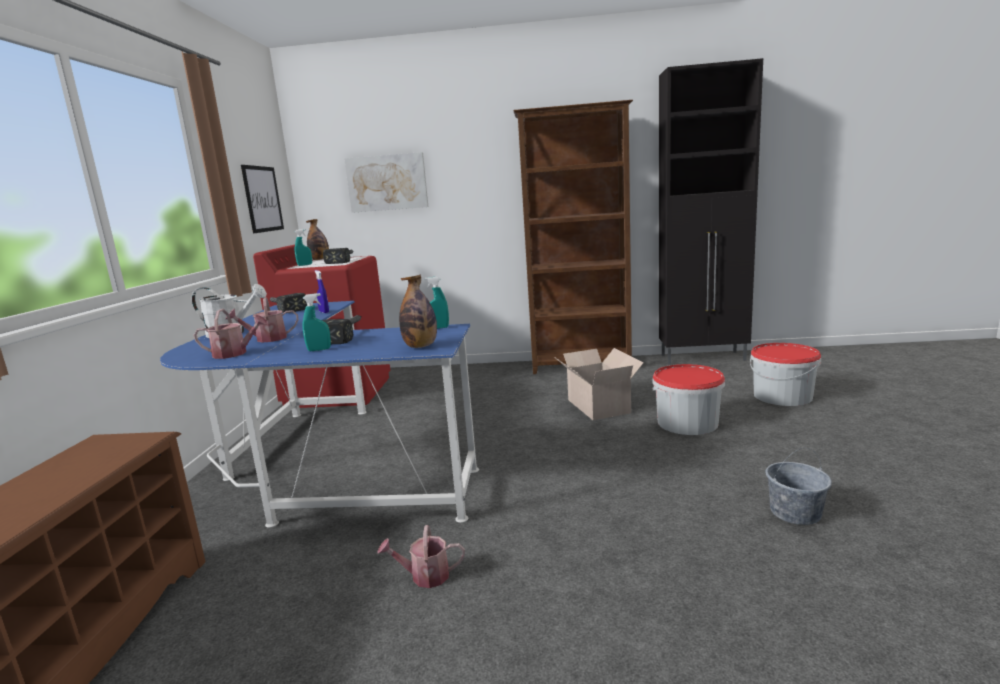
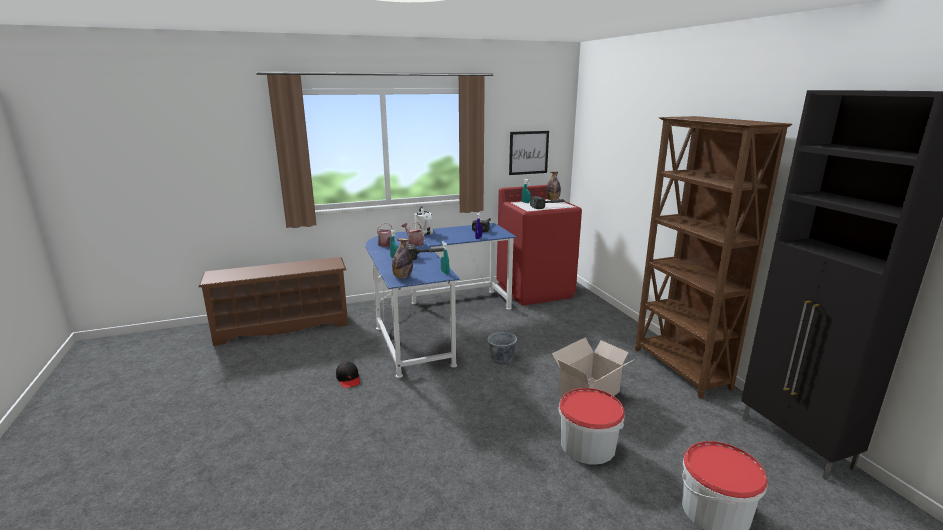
camera: 65 degrees right, 5 degrees up
picture [344,152,429,213] -> none
watering can [377,525,465,588] -> black cap [336,362,360,388]
grey bucket [766,447,832,525] -> grey bucket moved to [488,325,517,363]

